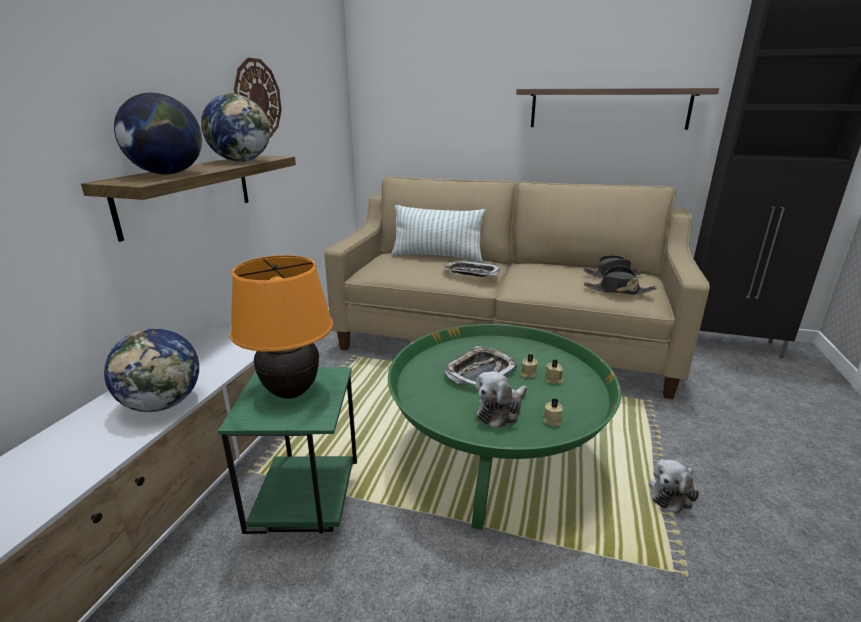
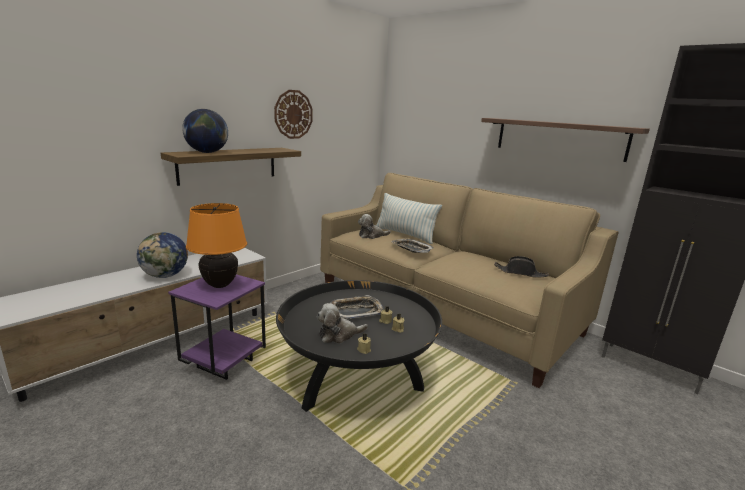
camera: 25 degrees right, 5 degrees down
globe [201,94,270,162] -> none
green side table [218,367,357,534] -> purple side table [168,274,266,380]
green coffee table [388,324,621,530] -> black coffee table [276,280,442,412]
black hat [584,265,656,295] -> none
plush toy [649,459,699,514] -> plush toy moved to [358,214,391,239]

